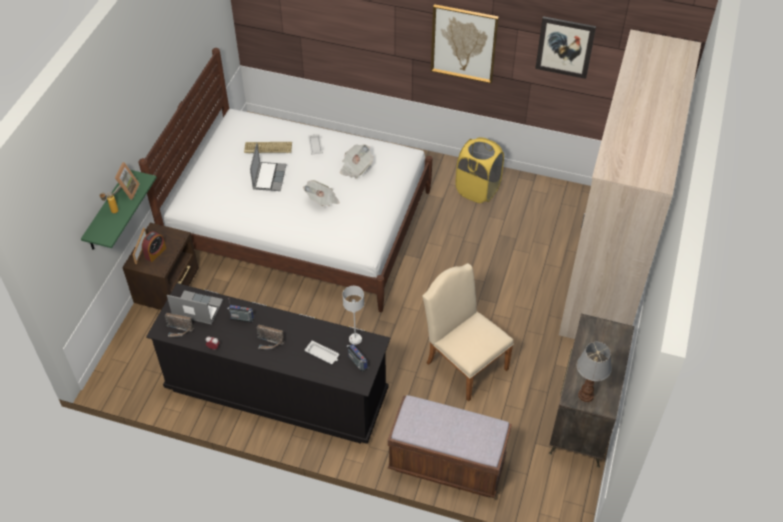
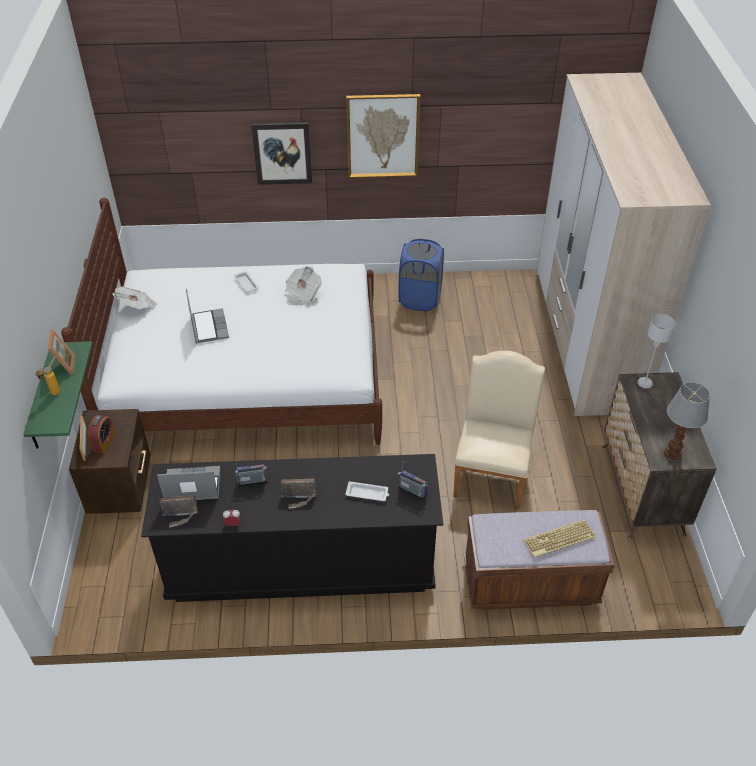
camera: 20 degrees left, 5 degrees down
keyboard [244,142,292,154] -> keyboard moved to [523,520,596,558]
newspaper [303,180,340,206] -> newspaper moved to [112,287,157,310]
grey table lamp [342,286,364,345] -> grey table lamp moved to [638,314,676,388]
beige chair [422,263,514,402] -> beige chair turned 75 degrees clockwise [453,351,545,509]
yellow laundry basket [455,137,504,203] -> blue laundry basket [398,239,444,311]
picture [535,16,596,79] -> picture moved to [251,122,312,185]

